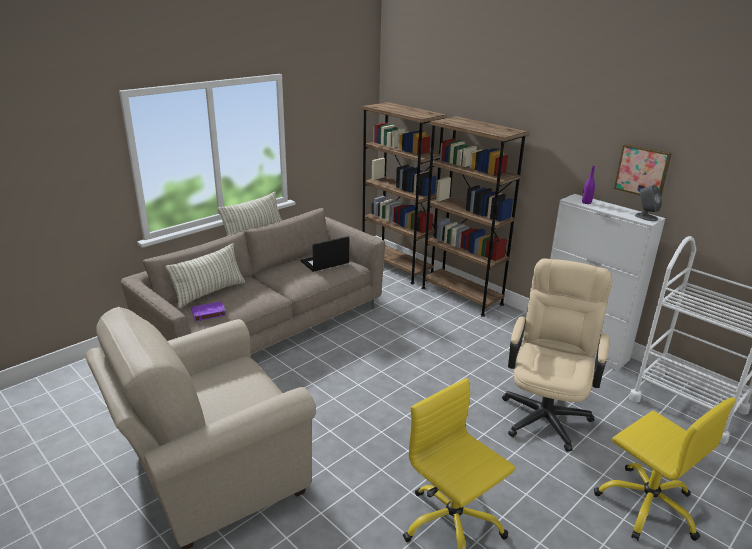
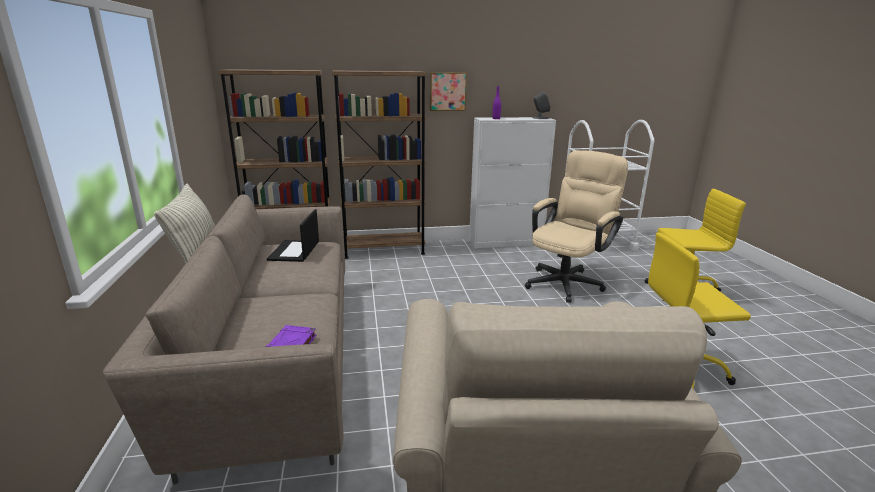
camera: 55 degrees left, 5 degrees down
pillow [166,243,245,309] -> none
beige office chair [502,258,612,452] -> beige office chair turned 75 degrees clockwise [525,150,628,303]
picture [614,144,672,195] -> picture moved to [430,72,467,111]

